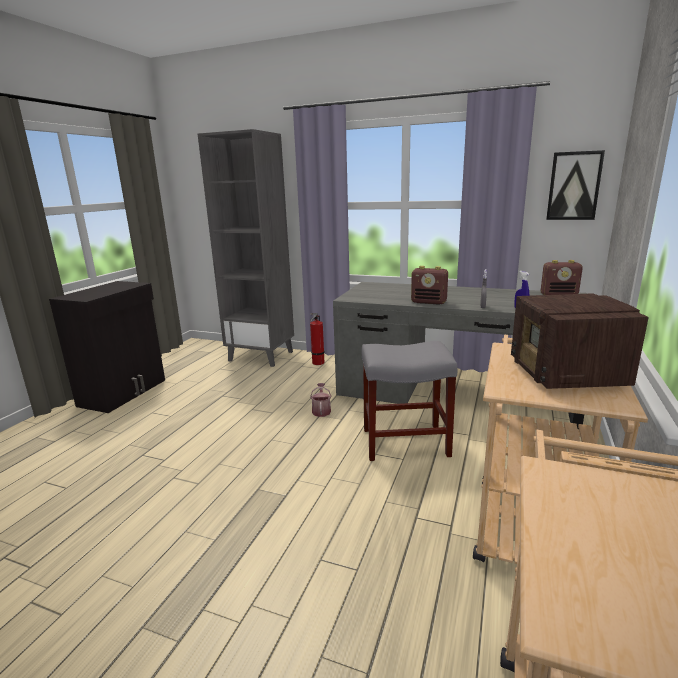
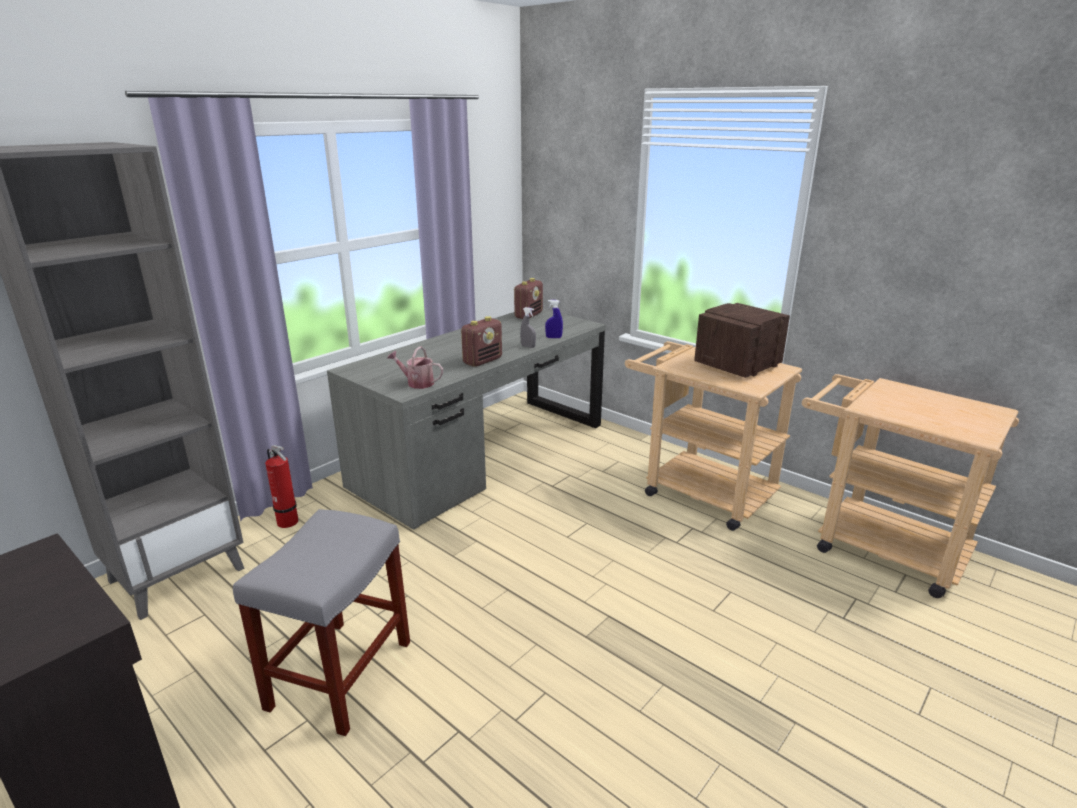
camera: 70 degrees left, 5 degrees up
watering can [310,383,331,417] -> watering can moved to [387,346,443,389]
grey stool [362,341,458,461] -> grey stool moved to [233,509,410,736]
radio [511,293,649,389] -> radio turned 120 degrees clockwise [694,303,790,378]
picture [546,150,605,220] -> none

